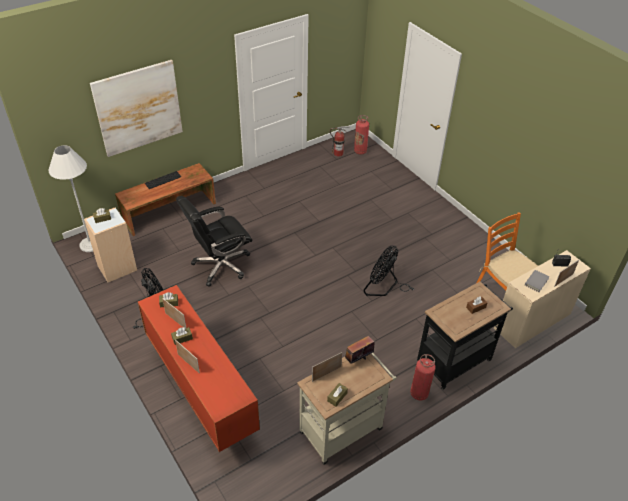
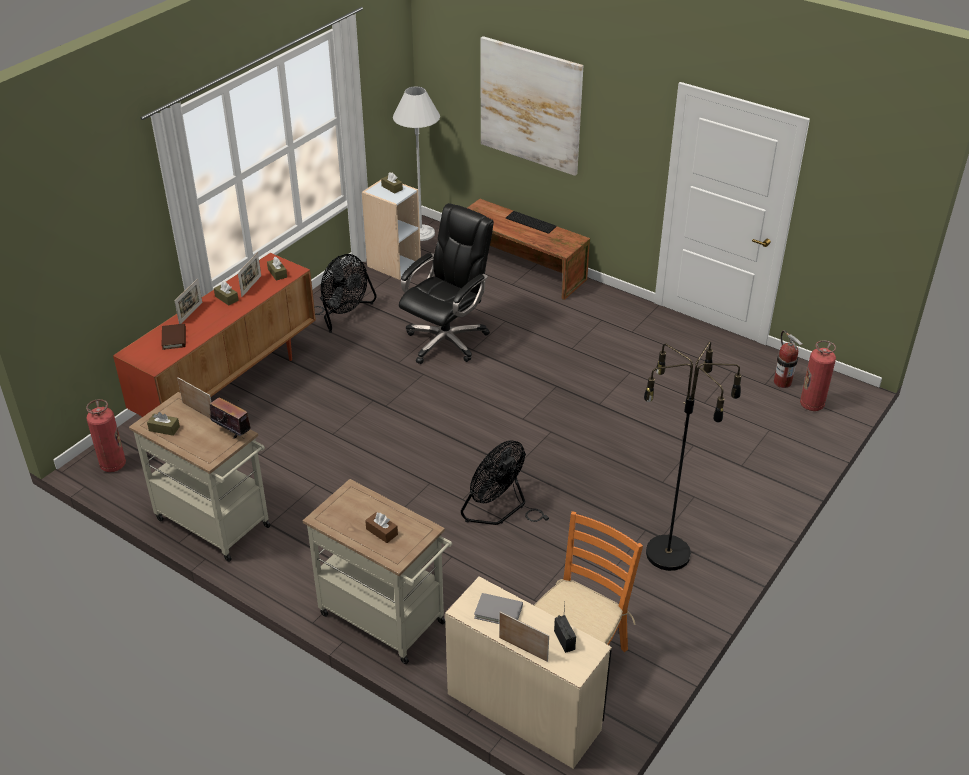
camera: 70 degrees right, 5 degrees down
black office chair [176,196,252,286] -> black office chair turned 90 degrees clockwise [399,203,494,364]
black fan [364,245,414,296] -> black fan turned 60 degrees counterclockwise [461,441,549,525]
fire extinguisher [410,354,436,401] -> fire extinguisher moved to [86,399,126,472]
black cart [417,282,513,390] -> beige cart [303,479,452,664]
none -> brown book [162,324,186,350]
none -> floor lamp [644,341,742,571]

